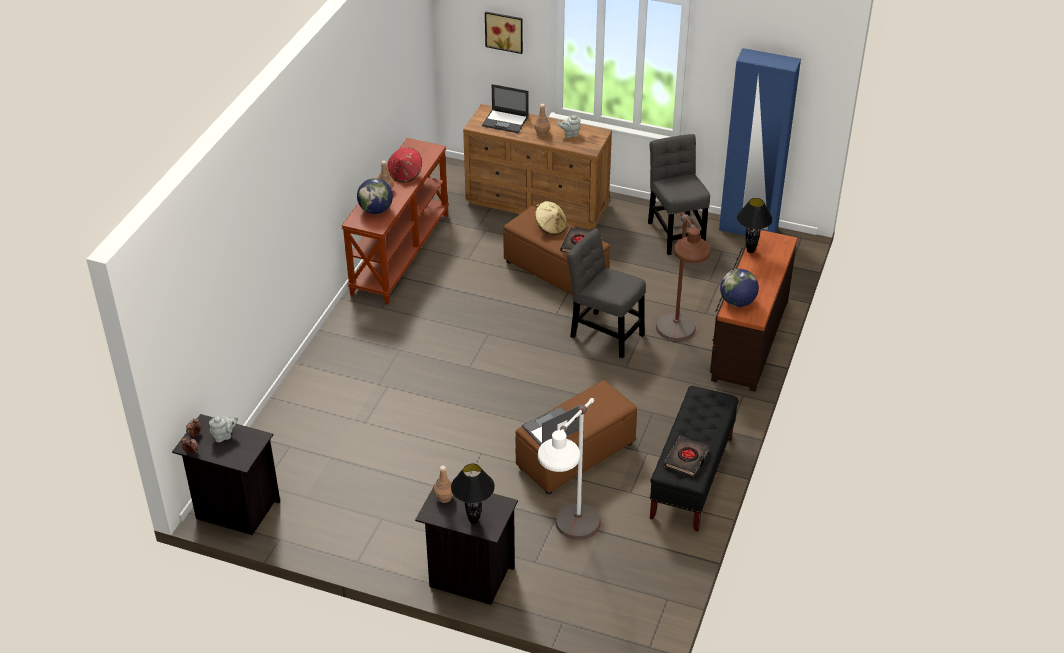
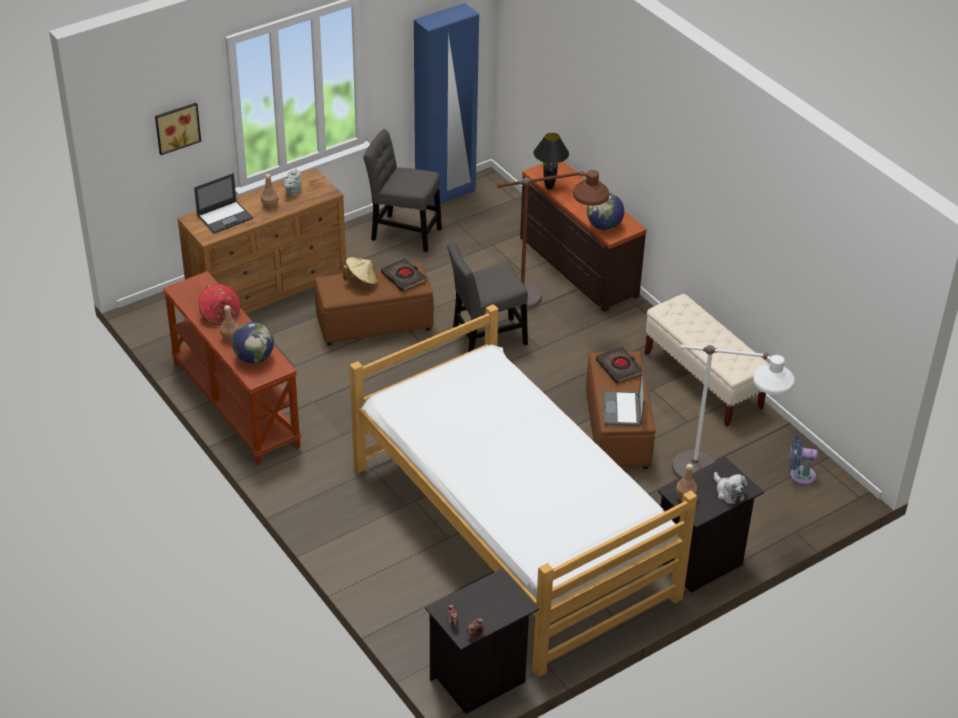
camera: 55 degrees left, 0 degrees up
grey teapot [209,416,238,442] -> none
black table lamp [451,463,495,524] -> plush toy [714,472,748,504]
black bench [650,386,739,532] -> beige bench [645,294,769,427]
black book [664,436,710,477] -> black book moved to [596,347,642,384]
none -> bed [349,304,697,677]
none -> blue fan [789,436,818,485]

